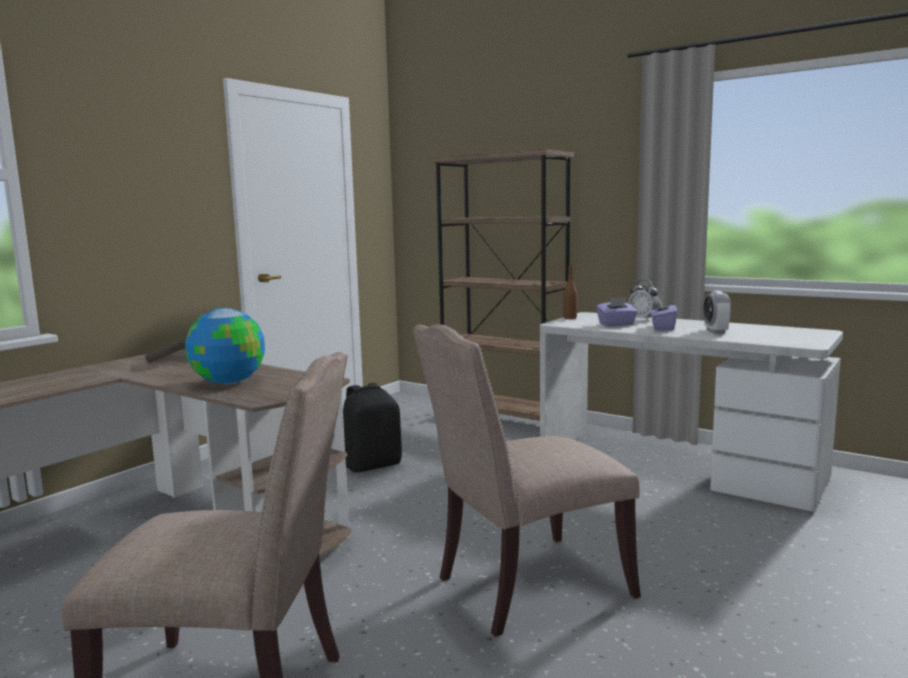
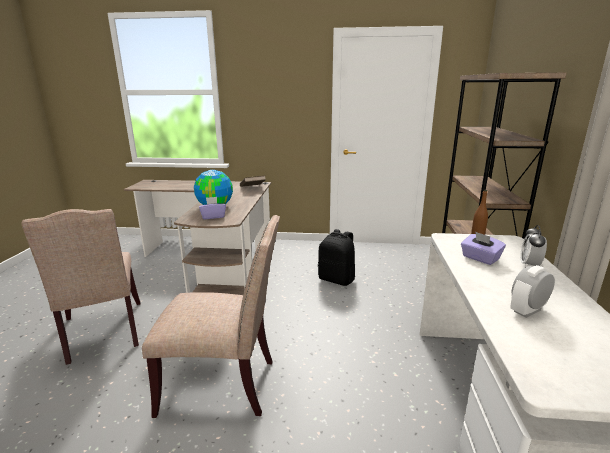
camera: 60 degrees right, 10 degrees up
beige chair [413,324,641,637] -> beige chair turned 150 degrees clockwise [142,215,280,418]
purple tissue box [650,300,677,330] -> purple tissue box moved to [199,197,226,219]

